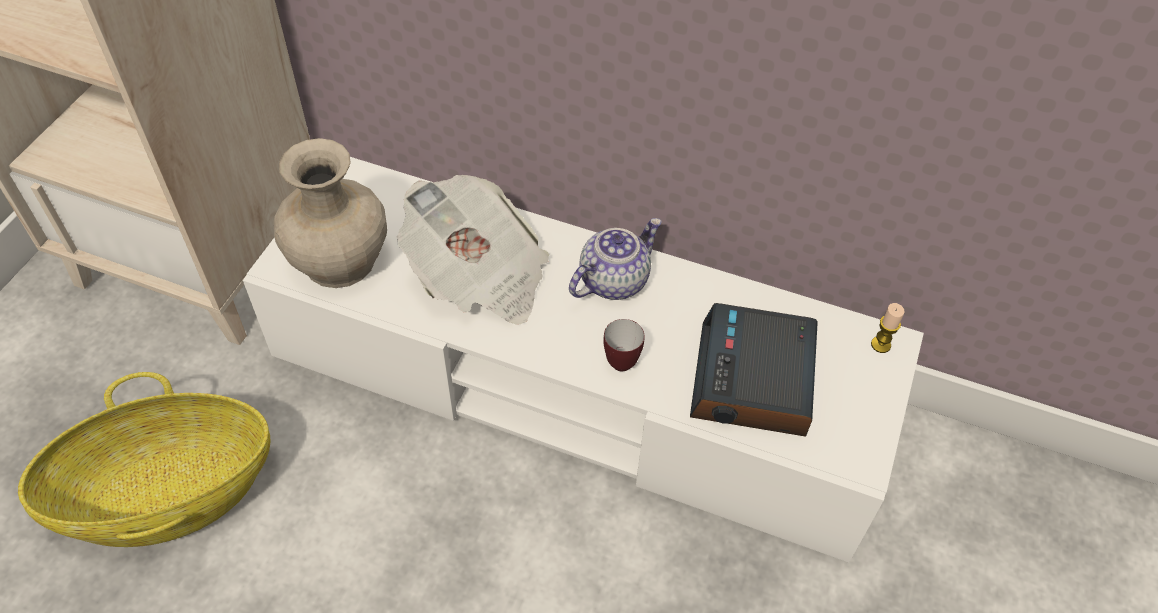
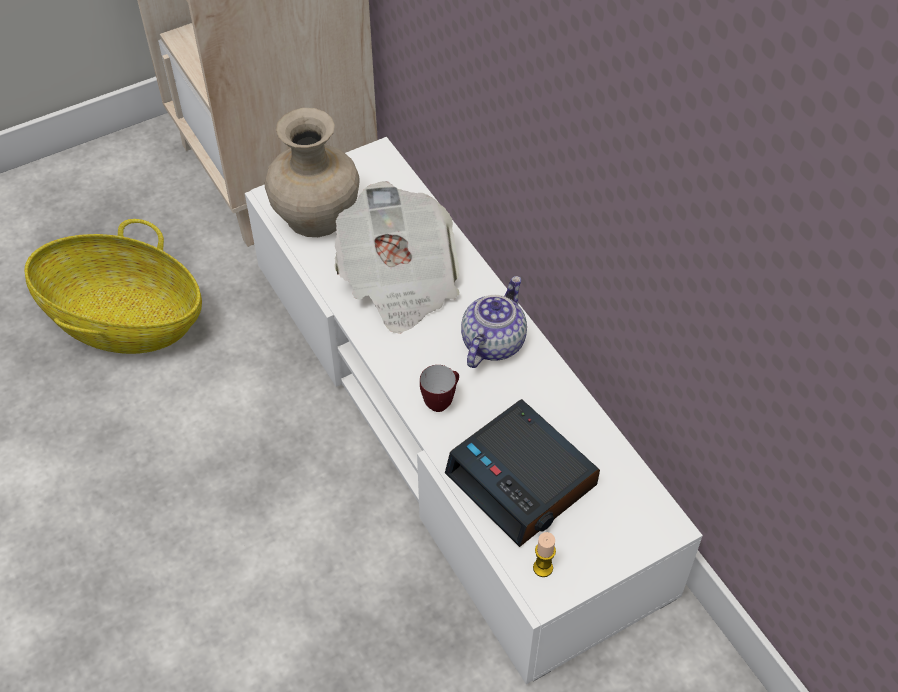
camera: 40 degrees right, 0 degrees up
teapot [569,218,662,300] -> teapot turned 60 degrees counterclockwise [461,276,527,368]
alarm clock [690,303,818,437] -> alarm clock turned 90 degrees counterclockwise [445,399,600,547]
candle [871,303,904,353] -> candle moved to [533,532,556,577]

